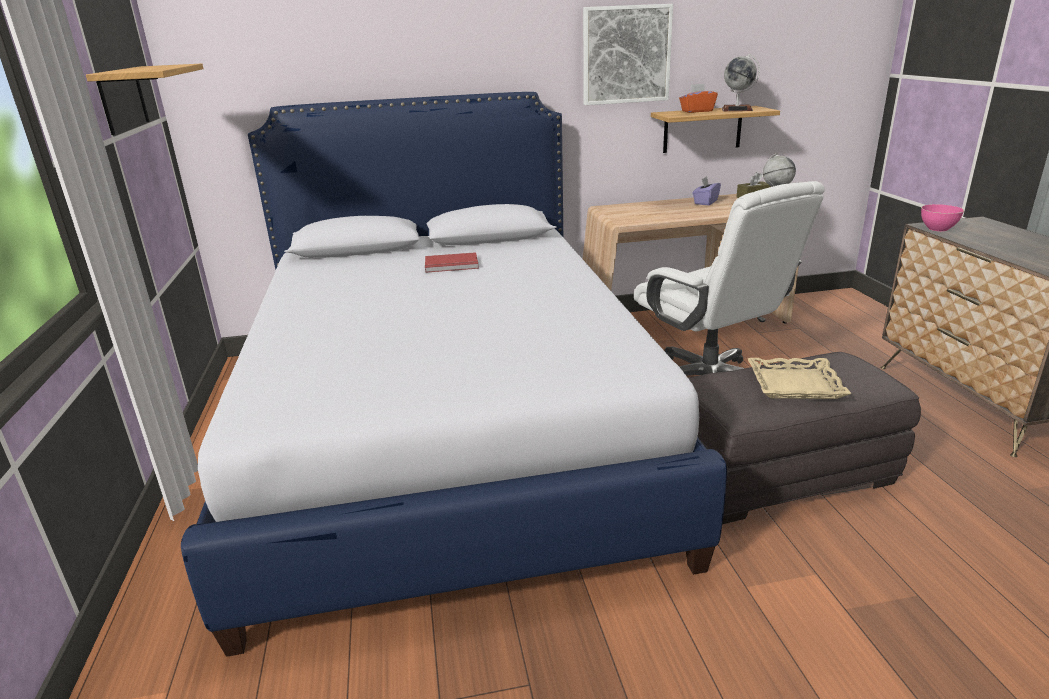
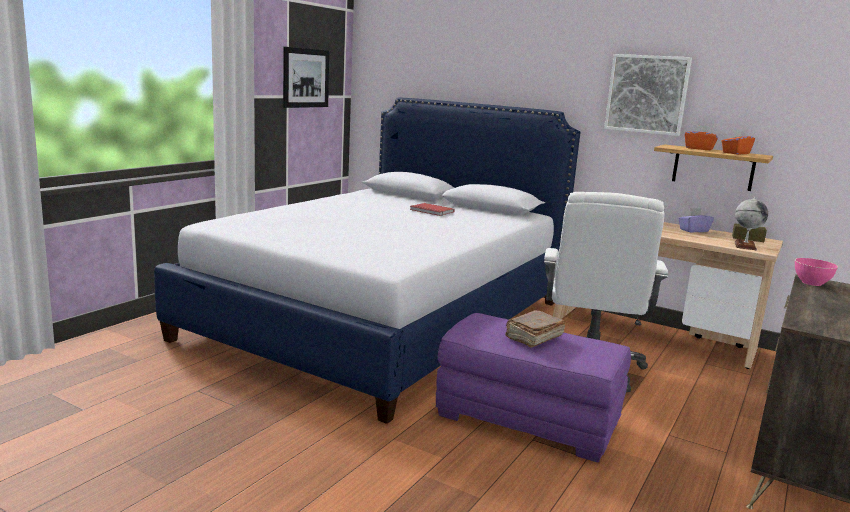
camera: 40 degrees right, 10 degrees down
shelf [86,64,203,135] -> picture [283,47,329,108]
grey ottoman [688,352,921,524] -> purple ottoman [435,313,631,463]
globe [722,54,760,111] -> orange tissue box [721,129,755,155]
beige tray [748,358,851,399] -> brown book [505,310,565,348]

